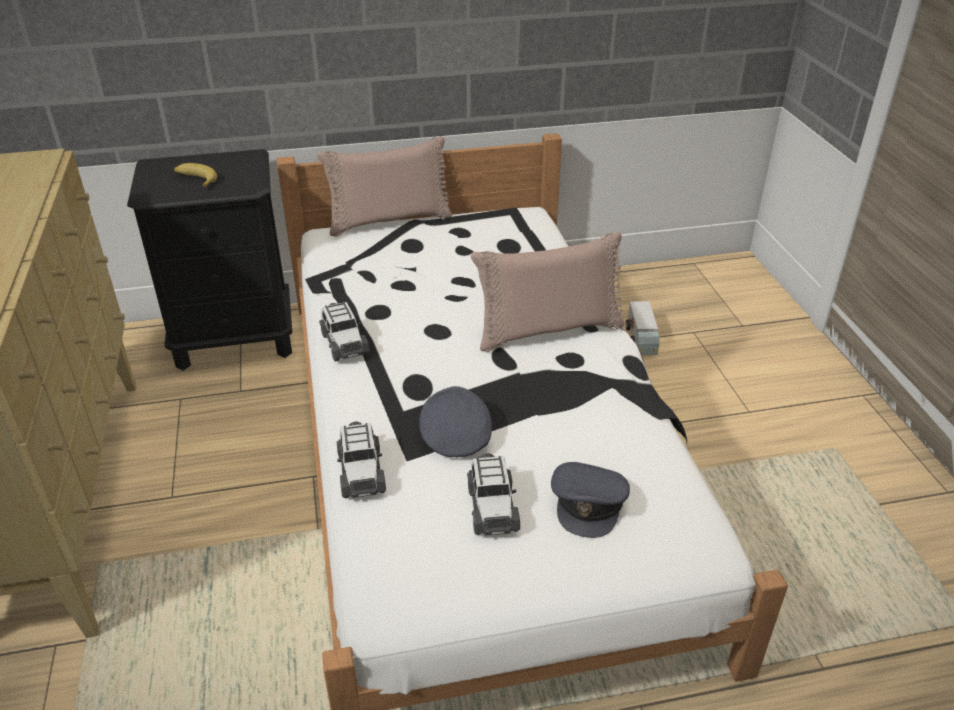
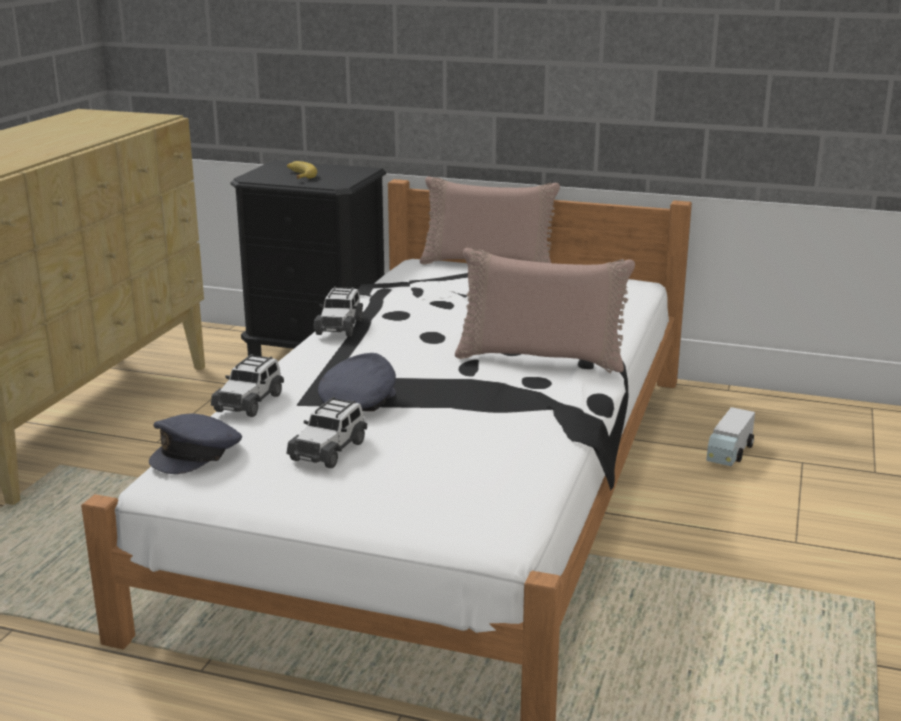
camera: 30 degrees right, 15 degrees down
grey cap [551,462,630,538] -> grey cap moved to [149,413,242,474]

